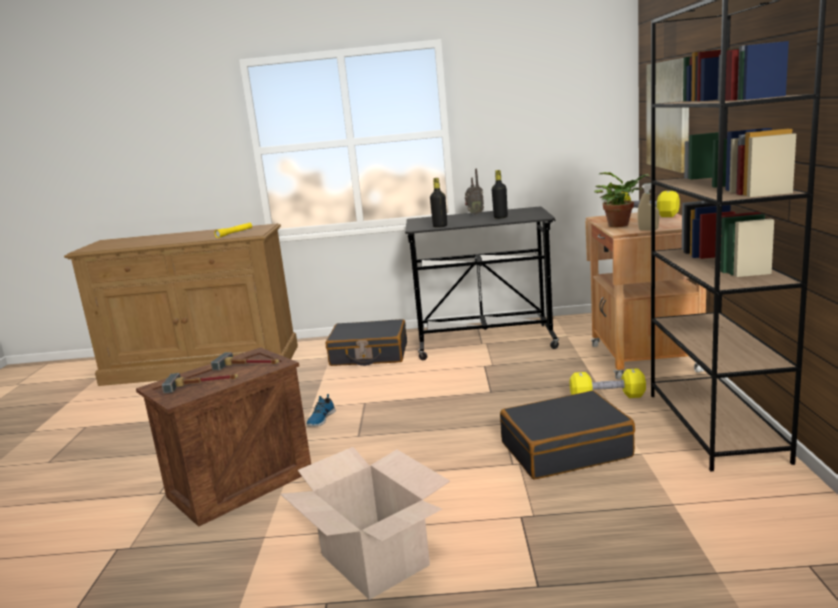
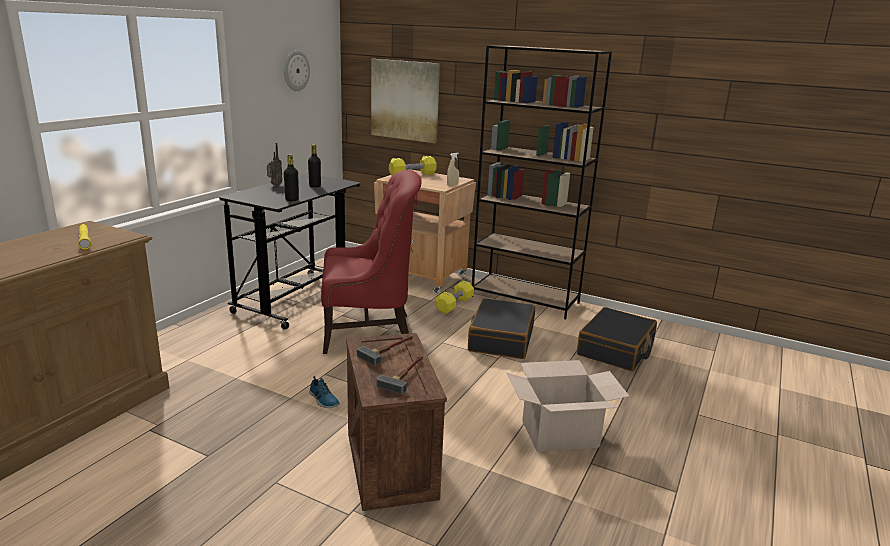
camera: 65 degrees left, 5 degrees up
black suitcase [326,319,407,366] -> black suitcase moved to [577,307,657,371]
potted plant [594,172,650,227] -> none
none -> wall clock [284,50,310,91]
none -> red chair [321,170,422,354]

